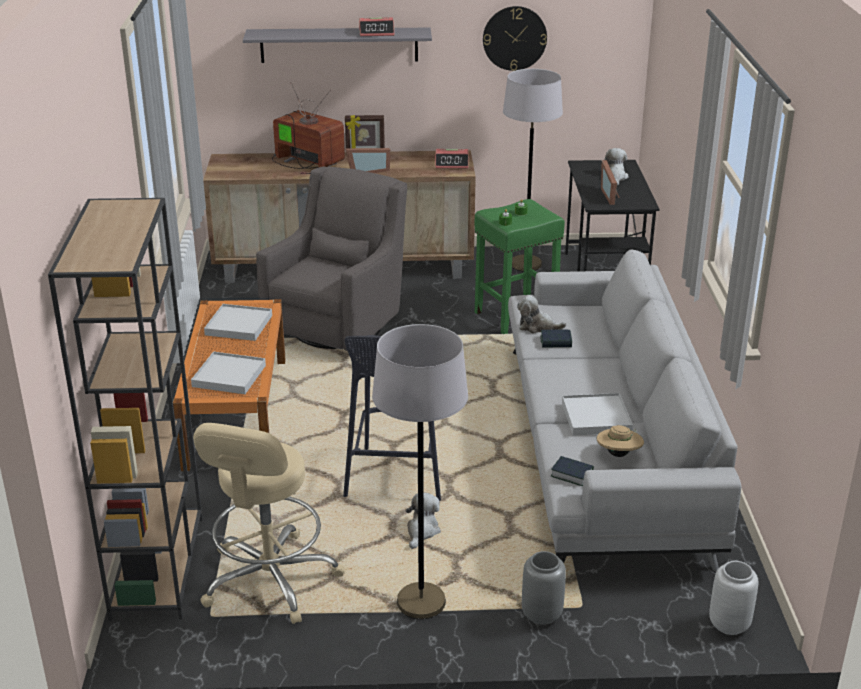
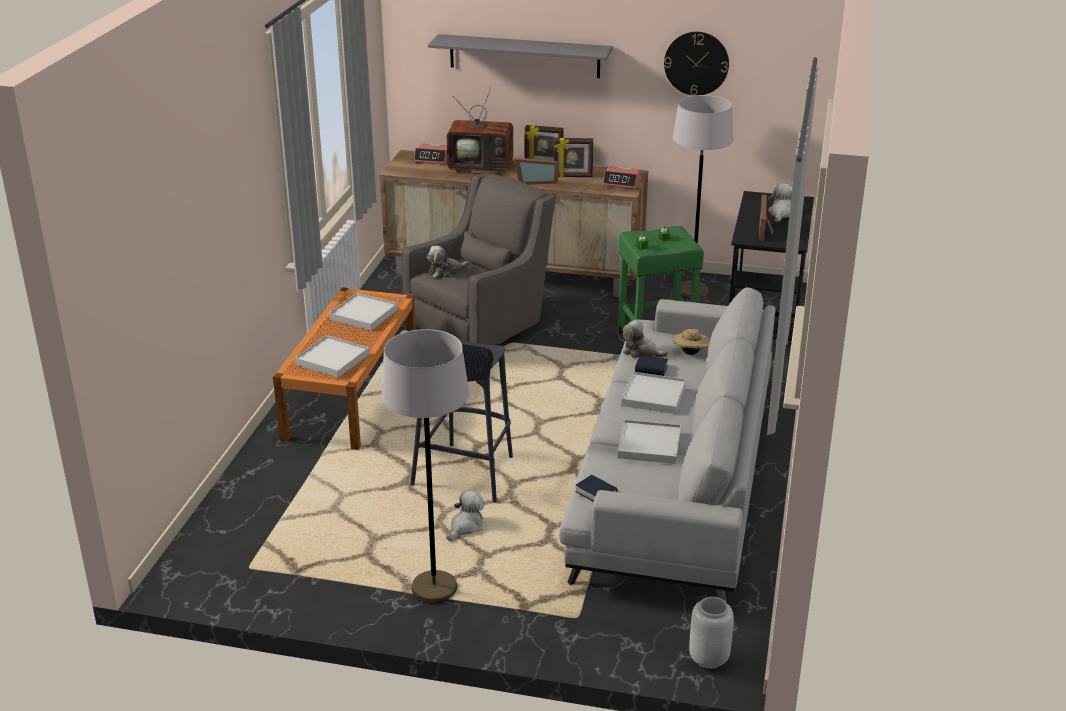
camera: 15 degrees right, 0 degrees up
bookcase [48,198,203,621] -> none
beige stool [193,423,345,624] -> none
television [272,83,345,174] -> television turned 135 degrees clockwise [447,87,515,174]
alarm clock [359,17,394,36] -> alarm clock moved to [414,144,447,164]
grey vase [522,551,566,625] -> none
beige hat [597,425,644,457] -> beige hat moved to [672,329,710,355]
none -> plush toy [427,246,470,278]
none -> picture frame [554,138,593,178]
none -> white tray [621,372,686,414]

